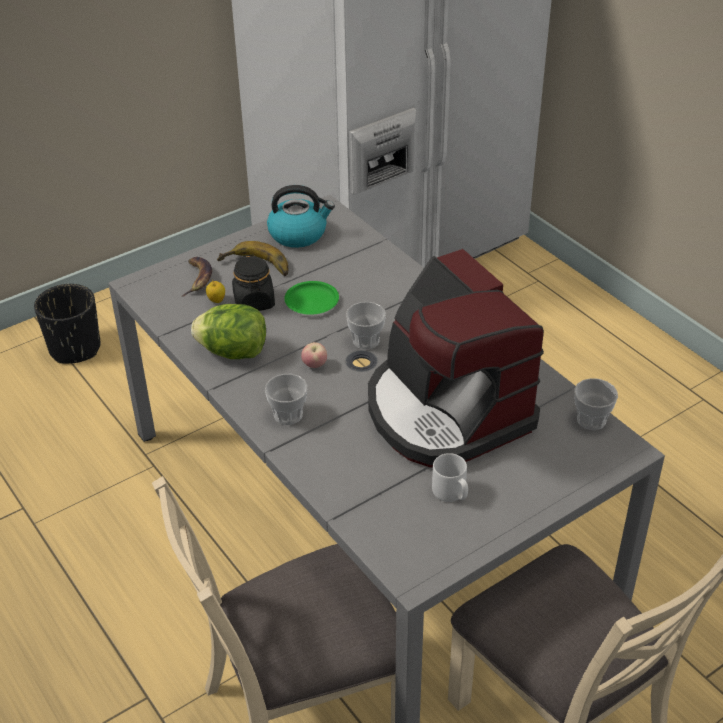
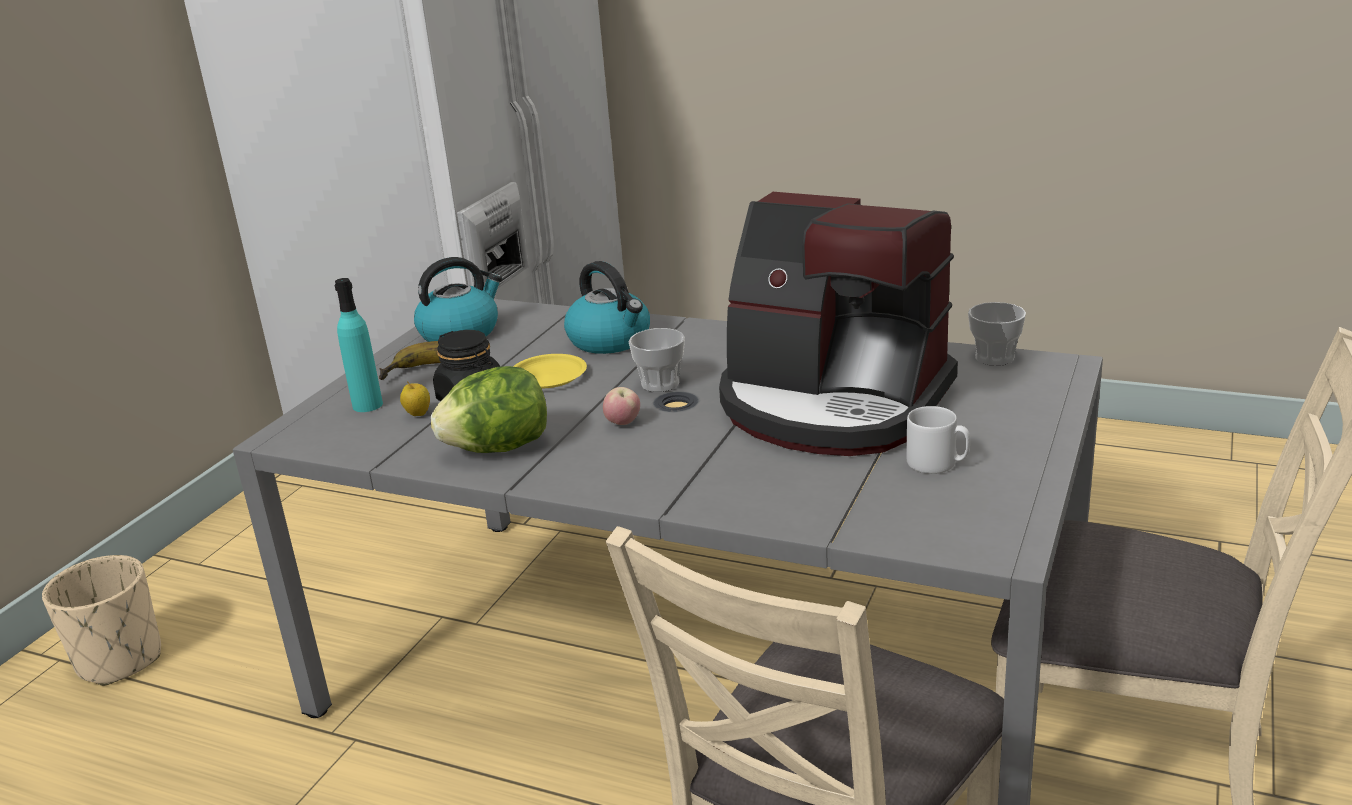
camera: 30 degrees left, 15 degrees down
black planter [34,284,100,364] -> beige planter [42,555,161,686]
banana [182,257,212,297] -> turquoise bottle [335,278,383,412]
cup [265,374,308,425] -> none
green plate [284,281,339,315] -> yellow plate [513,354,587,389]
none -> kettle [564,261,650,354]

